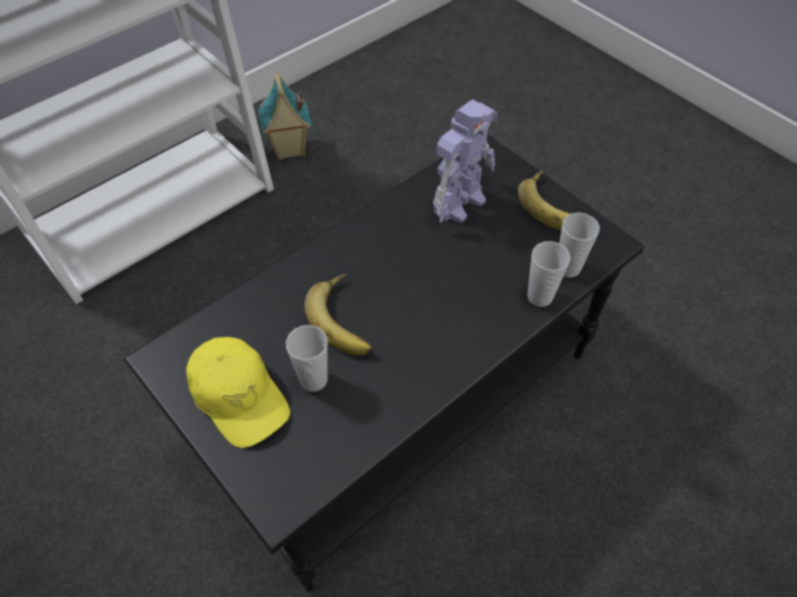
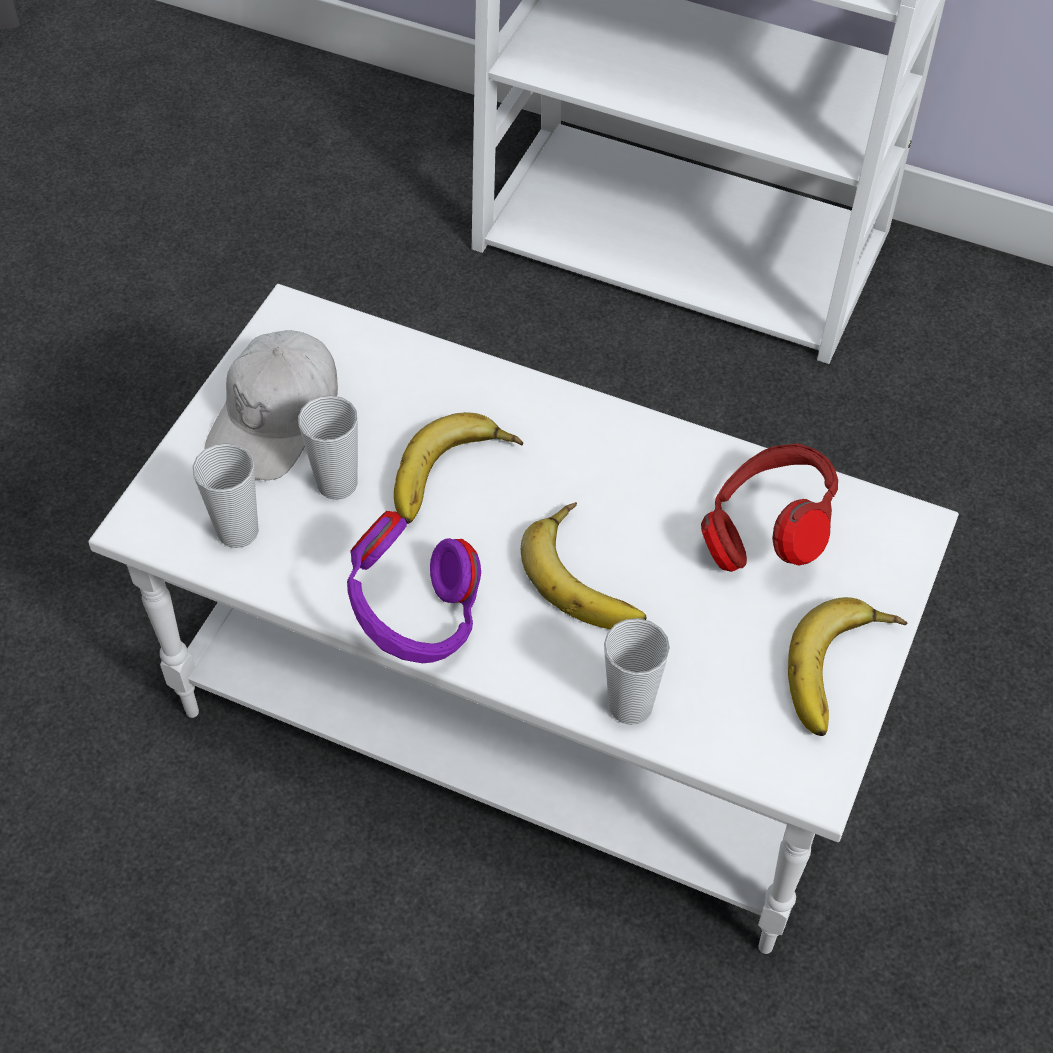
camera: 65 degrees right, 0 degrees up
black coffee table [124,134,644,591] -> white coffee table [88,284,959,954]
yellow cap [186,337,290,448] -> white cap [205,330,338,480]
toy house [258,72,312,160] -> none
toy robot [433,100,497,223] -> red headphones [701,443,838,572]
cup [559,213,600,278] -> cup moved to [192,443,259,548]
none -> purple headphones [347,511,481,663]
none -> banana [521,502,647,629]

